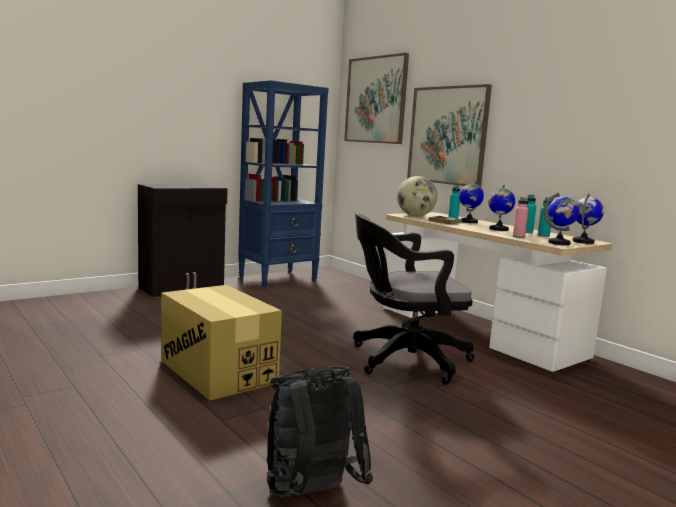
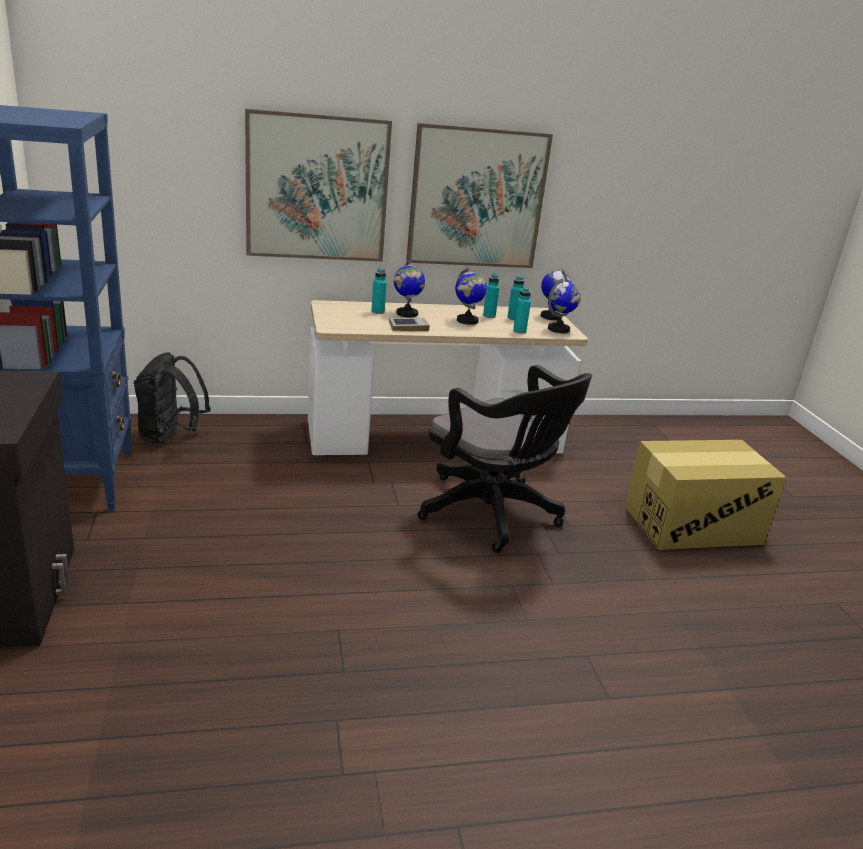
camera: 65 degrees left, 15 degrees up
cardboard box [161,285,282,401] -> cardboard box moved to [625,440,787,550]
black backpack [267,366,373,499] -> black backpack moved to [134,352,211,446]
picture [344,53,409,144] -> picture moved to [406,123,553,268]
black office chair [353,213,474,385] -> black office chair turned 60 degrees counterclockwise [418,365,592,553]
globe [397,176,437,216] -> none
pink bottle [513,197,528,238] -> turquoise bottle [513,286,531,334]

